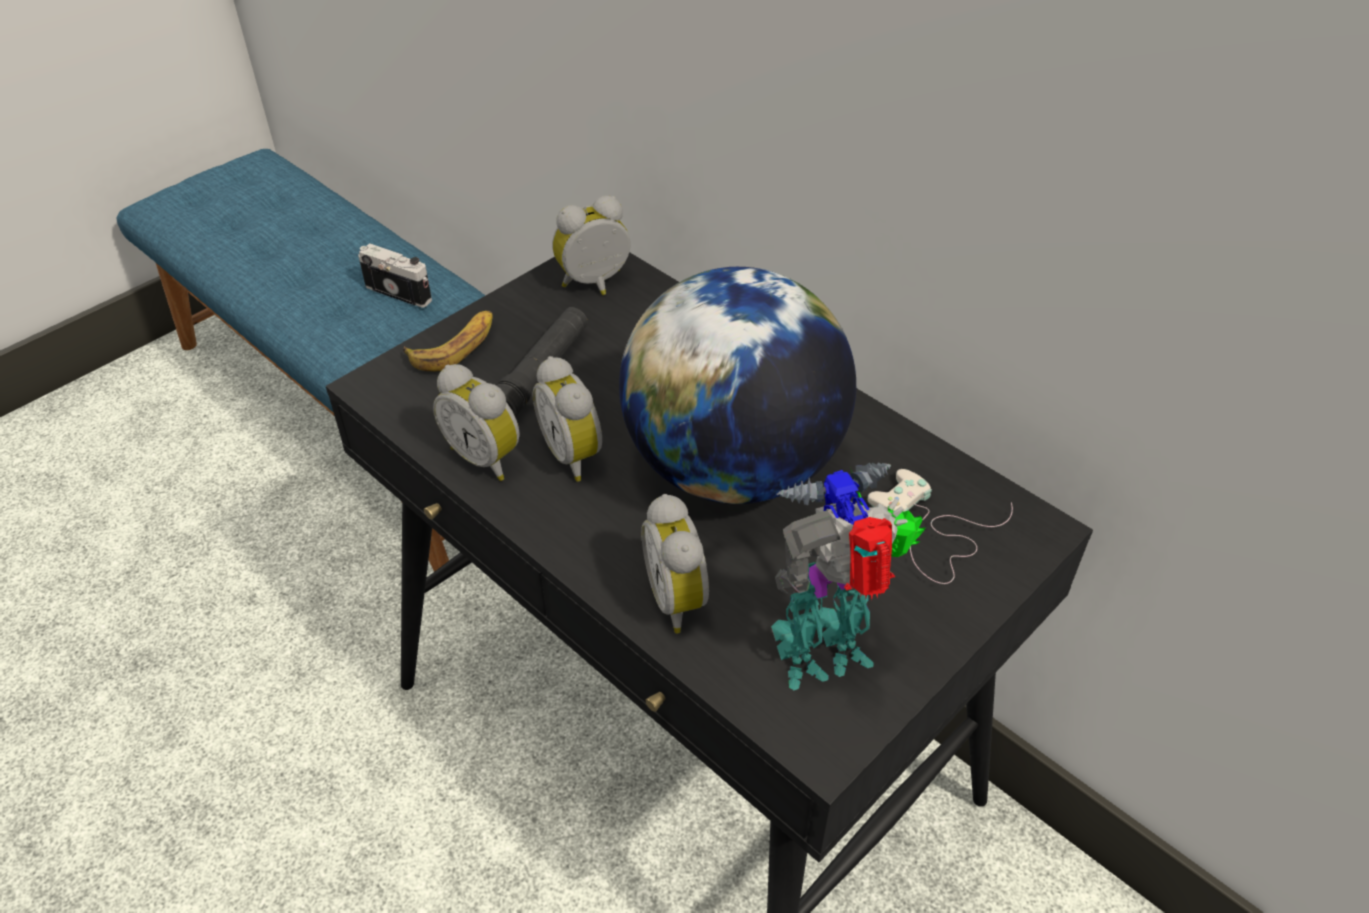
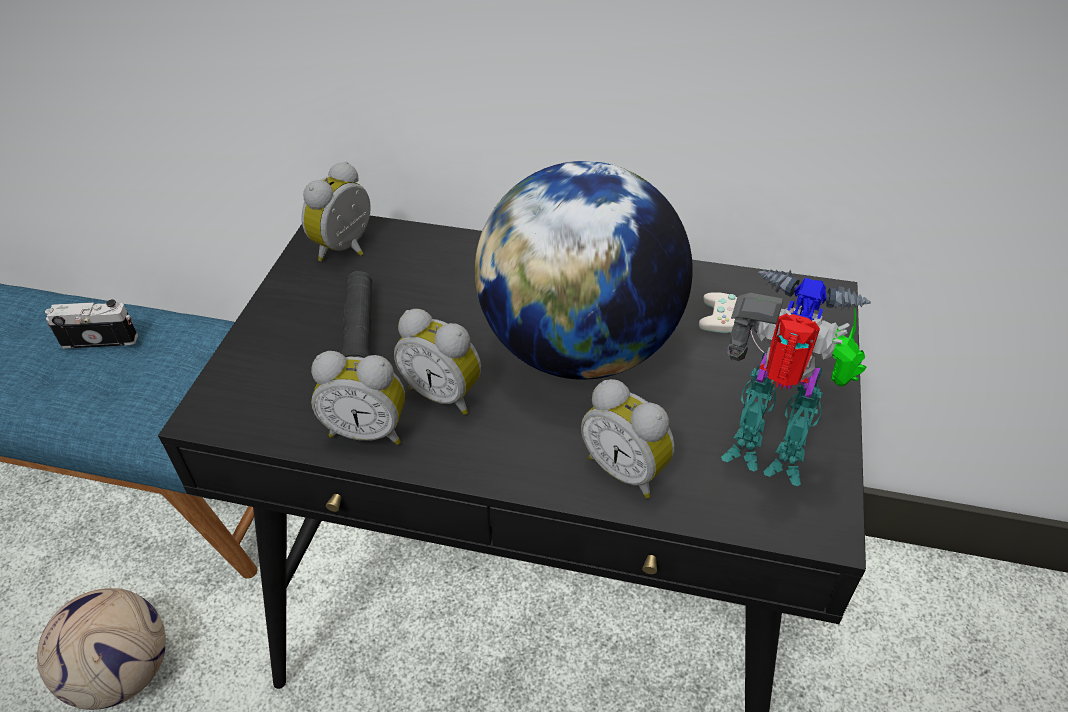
camera: 30 degrees left, 0 degrees up
banana [403,310,493,371] -> none
toy robot [771,463,926,690] -> toy robot turned 75 degrees clockwise [721,269,871,486]
none -> football [37,588,166,710]

